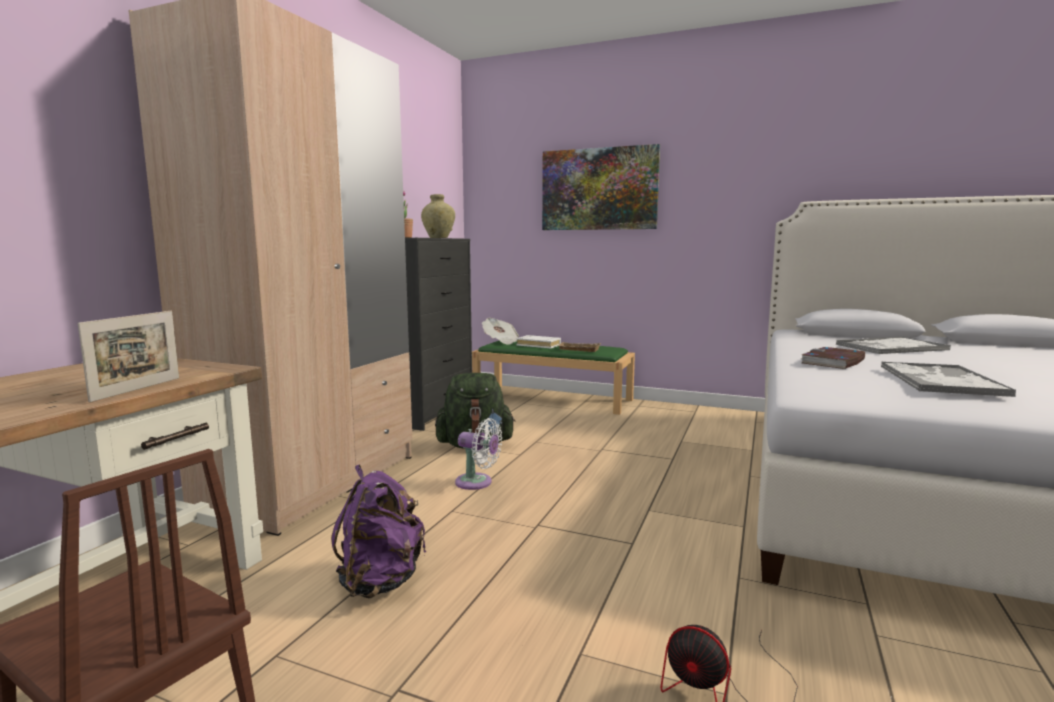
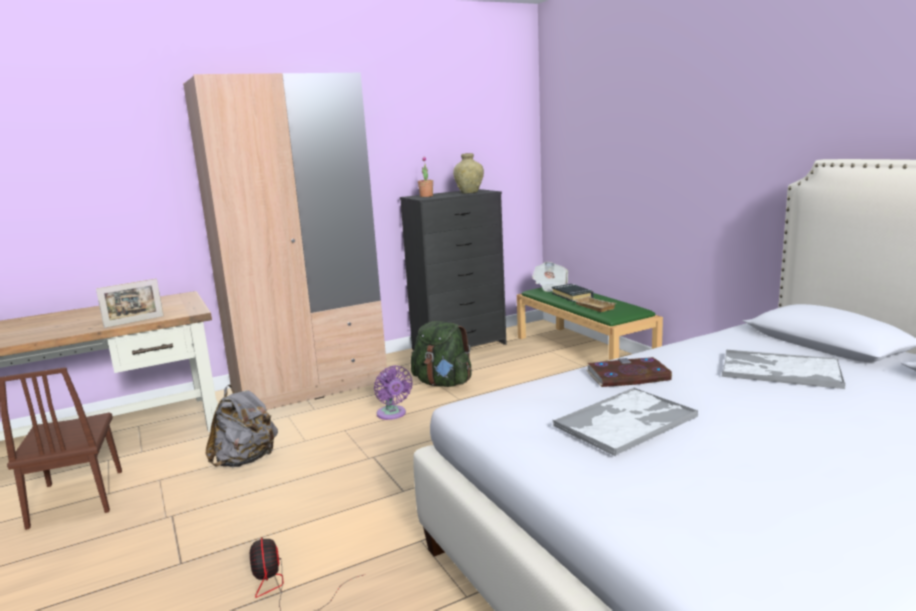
camera: 40 degrees right, 5 degrees up
purple backpack [331,464,426,598] -> grey backpack [205,385,278,467]
white fan [455,418,502,490] -> purple fan [374,365,413,420]
white book [516,335,561,348] -> black book [552,284,594,302]
picture [542,144,660,230] -> none

